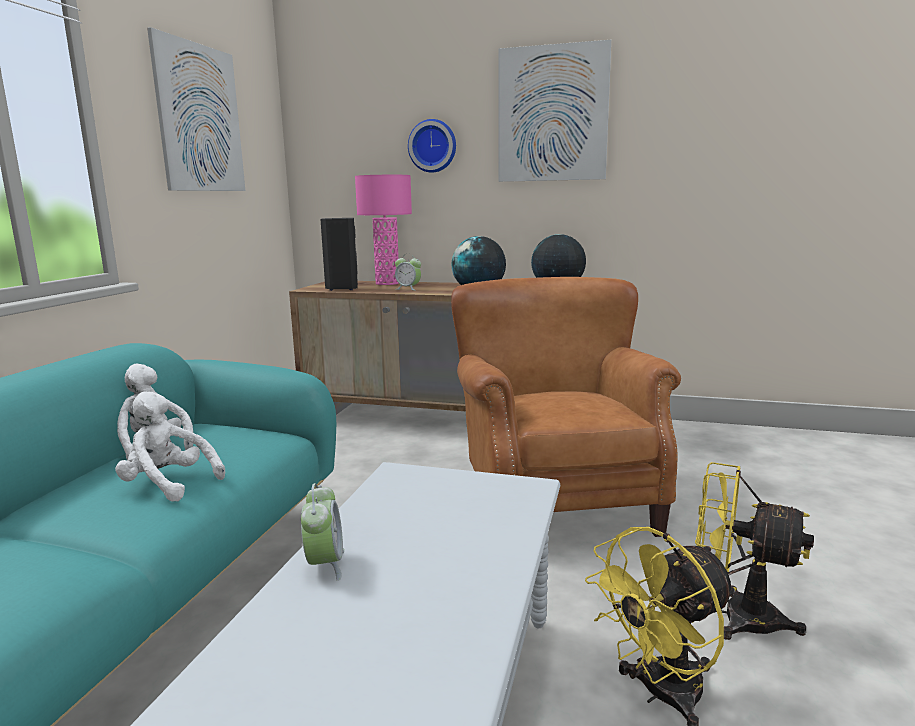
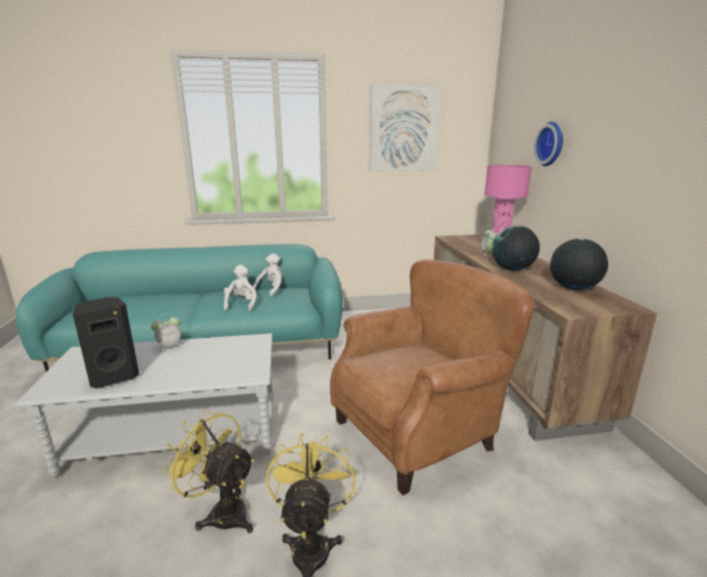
camera: 65 degrees right, 5 degrees up
black speaker [320,218,358,291] -> black speaker moved to [73,297,139,388]
picture [499,40,612,182] -> none

